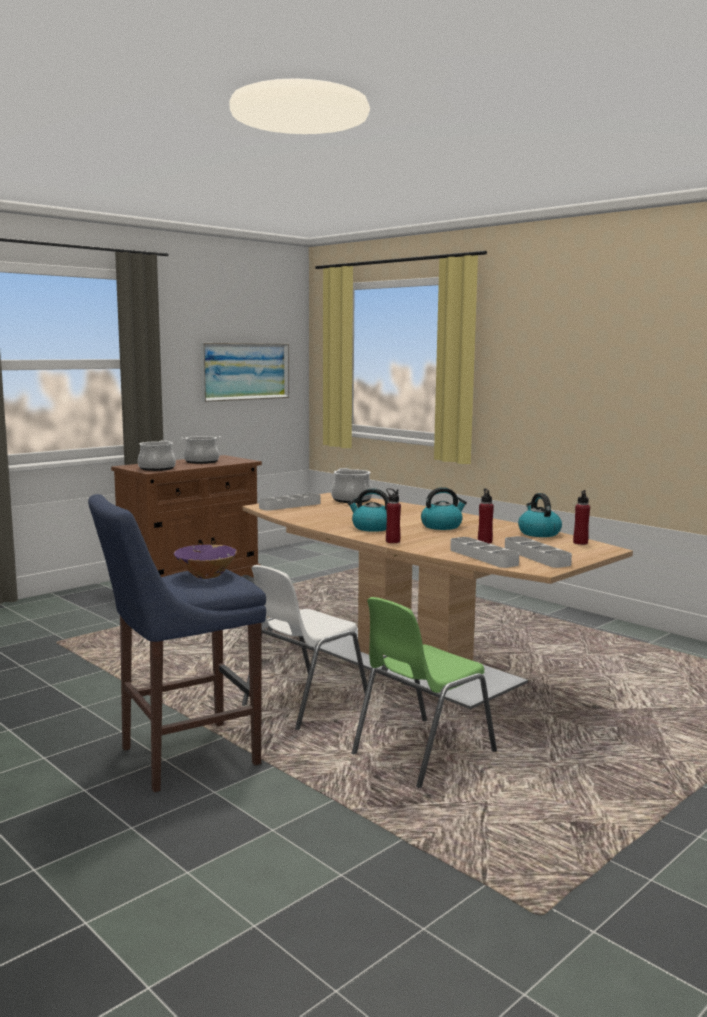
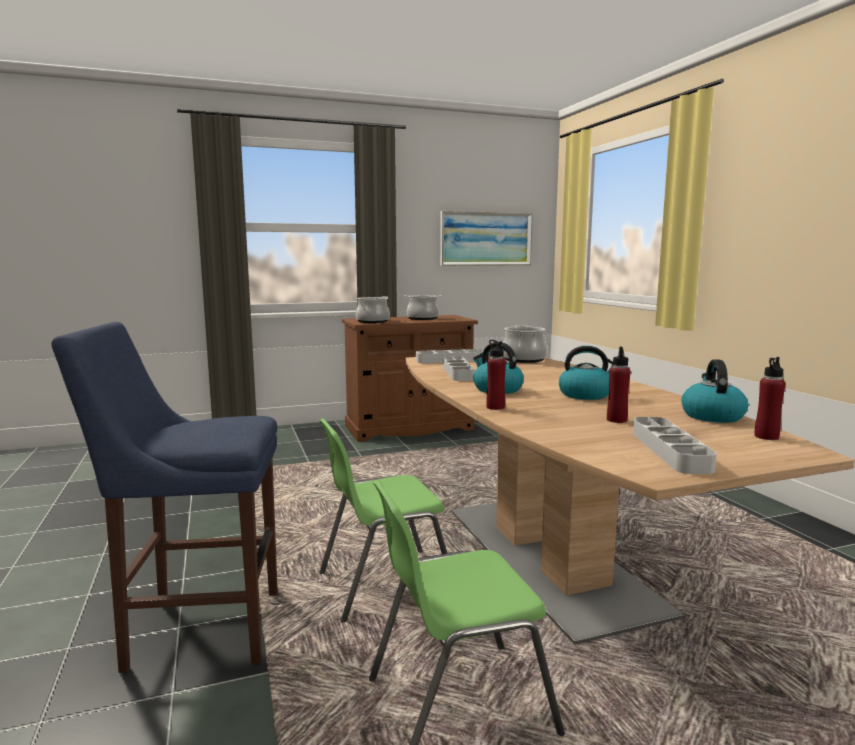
camera: 25 degrees right, 0 degrees up
purple bowl [174,545,237,579] -> none
white chair [242,565,370,730] -> green chair [319,419,447,622]
grey tray [450,537,519,568] -> grey tray moved to [443,356,475,381]

